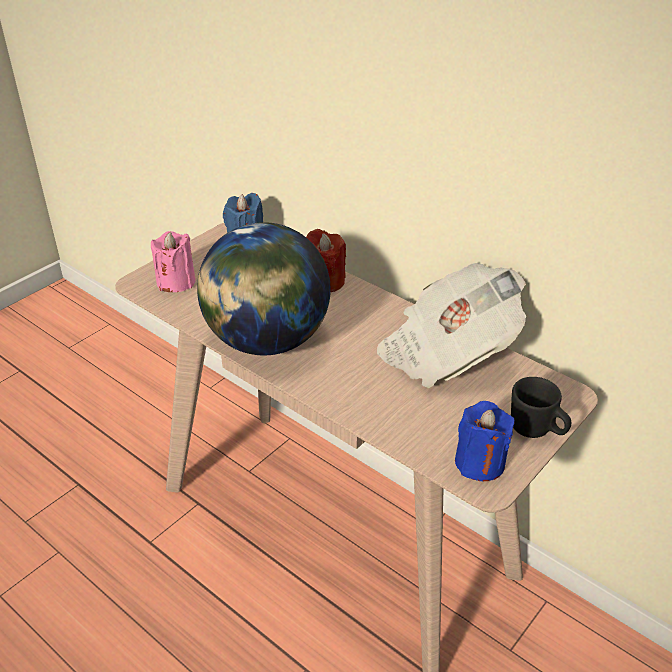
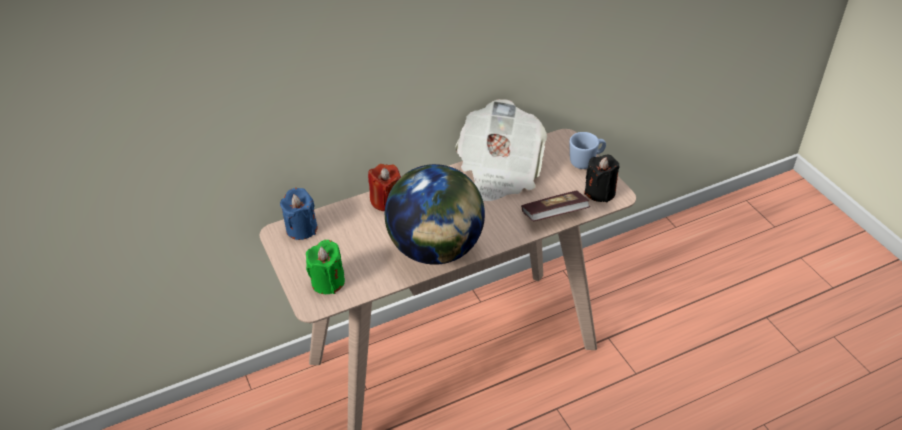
camera: 65 degrees left, 5 degrees up
pink candle [151,231,196,292] -> green candle [306,240,345,294]
blue candle [455,401,515,481] -> black candle [584,154,620,202]
black mug [511,377,571,438] -> blue mug [569,132,606,169]
none -> book [521,191,590,221]

